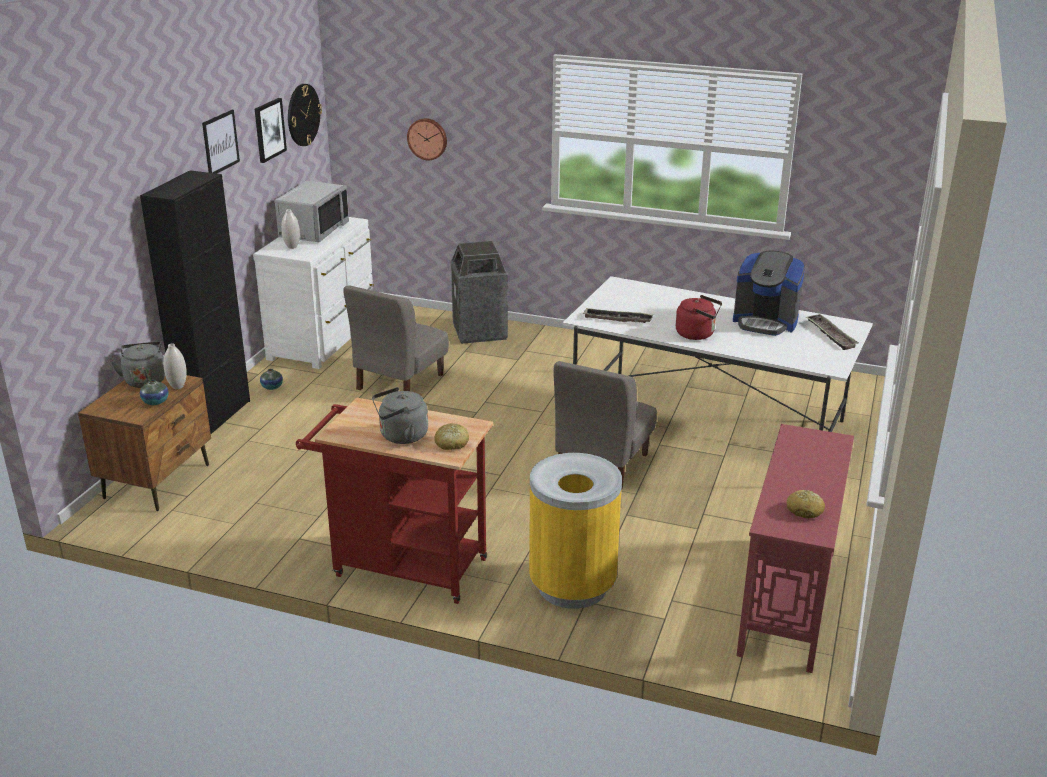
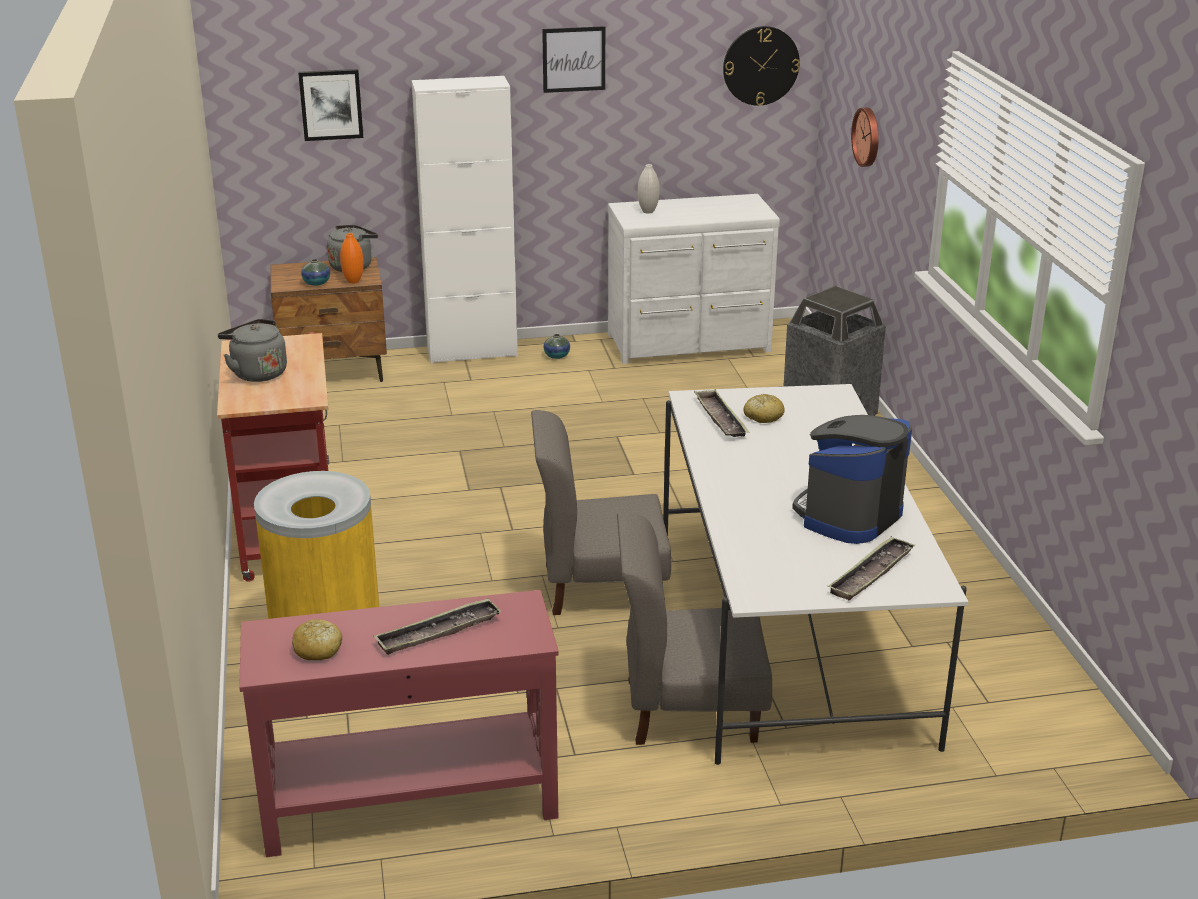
camera: 60 degrees right, 0 degrees up
black cabinet [140,170,250,434] -> white cabinet [412,76,518,364]
white vase [163,343,187,389] -> orange vase [340,233,364,284]
picture [255,98,287,163] -> picture moved to [298,69,363,141]
grey microwave [275,181,349,243] -> none
grey chair [343,285,449,391] -> grey chair moved to [617,512,772,745]
bread [434,423,469,450] -> bread moved to [743,394,785,423]
red kettle [676,295,722,340] -> none
coffee machine [733,251,805,336] -> coffee machine turned 45 degrees clockwise [792,415,912,544]
none -> tray [374,598,502,655]

